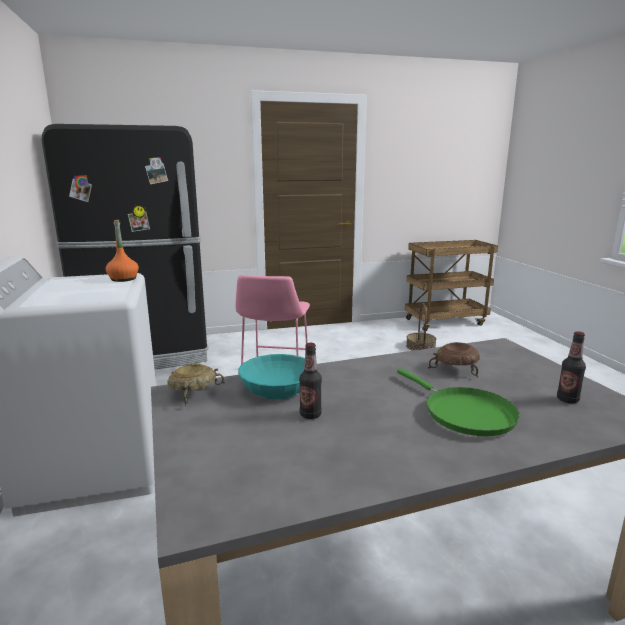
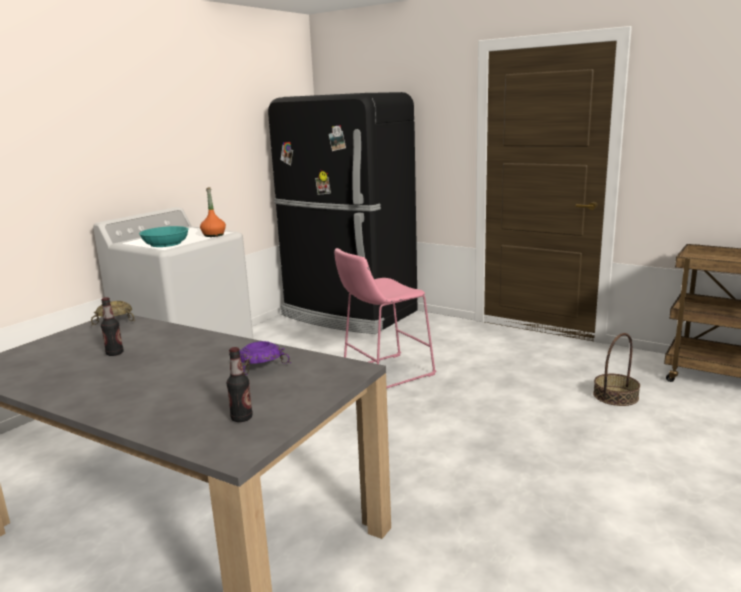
camera: 50 degrees right, 0 degrees up
turquoise bowl [238,354,305,400] -> turquoise bowl moved to [139,226,189,247]
green frying pan [397,369,520,436] -> none
brown bowl [428,342,480,377] -> purple bowl [239,341,291,375]

